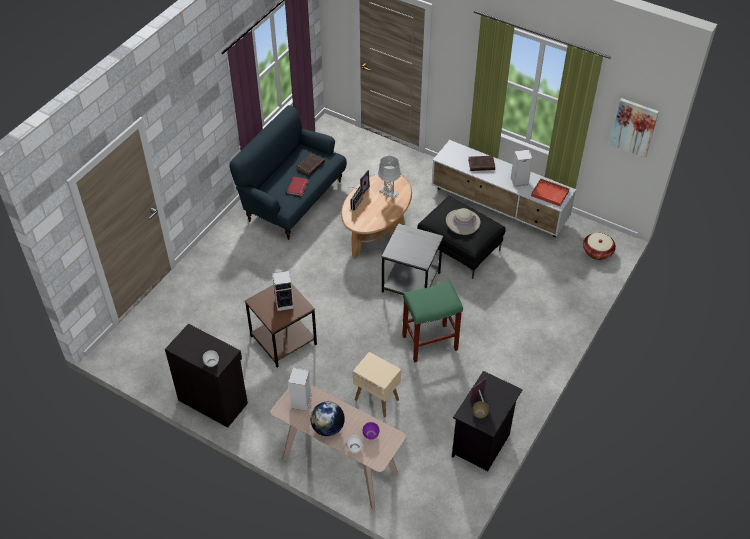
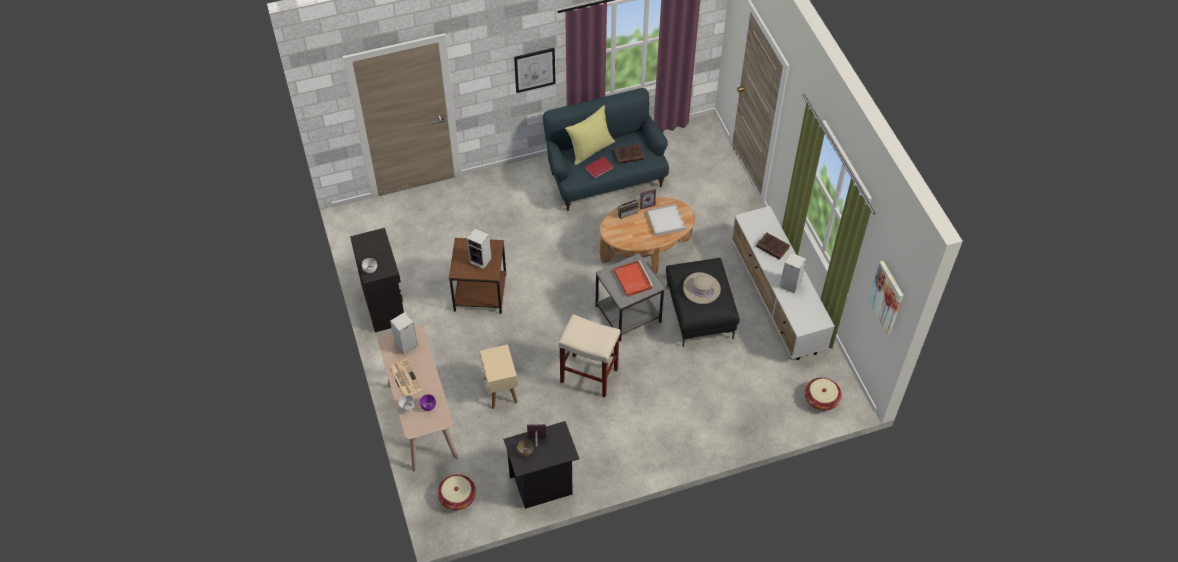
camera: 40 degrees right, 5 degrees up
globe [310,402,345,436] -> newspaper [389,359,422,396]
grey table lamp [378,156,401,199] -> white tray [647,204,685,236]
green stool [402,281,463,362] -> beige stool [558,314,621,397]
red tray [531,178,570,207] -> red tray moved to [614,260,654,297]
none -> basket [437,474,476,510]
none -> picture [514,48,556,93]
none -> yellow pillow [565,105,615,165]

